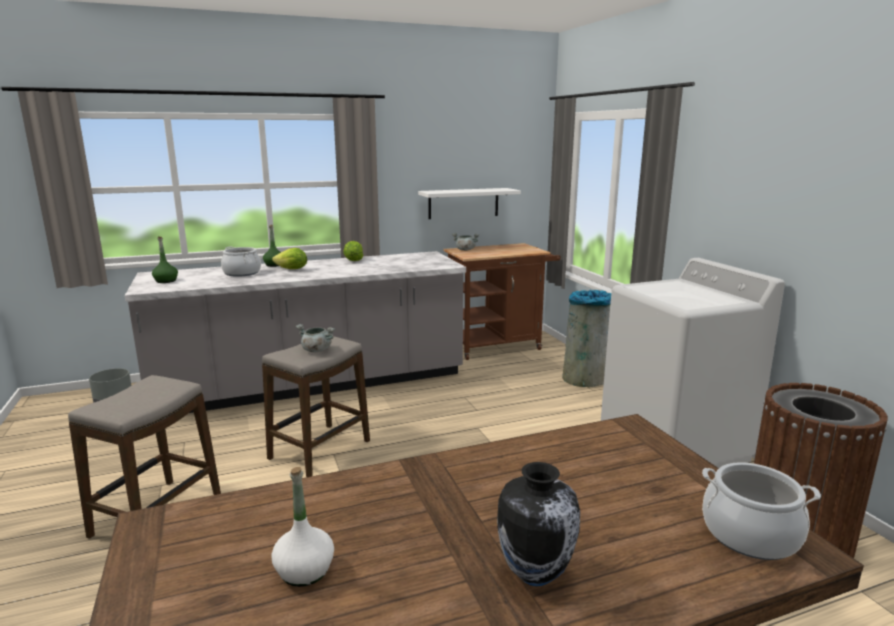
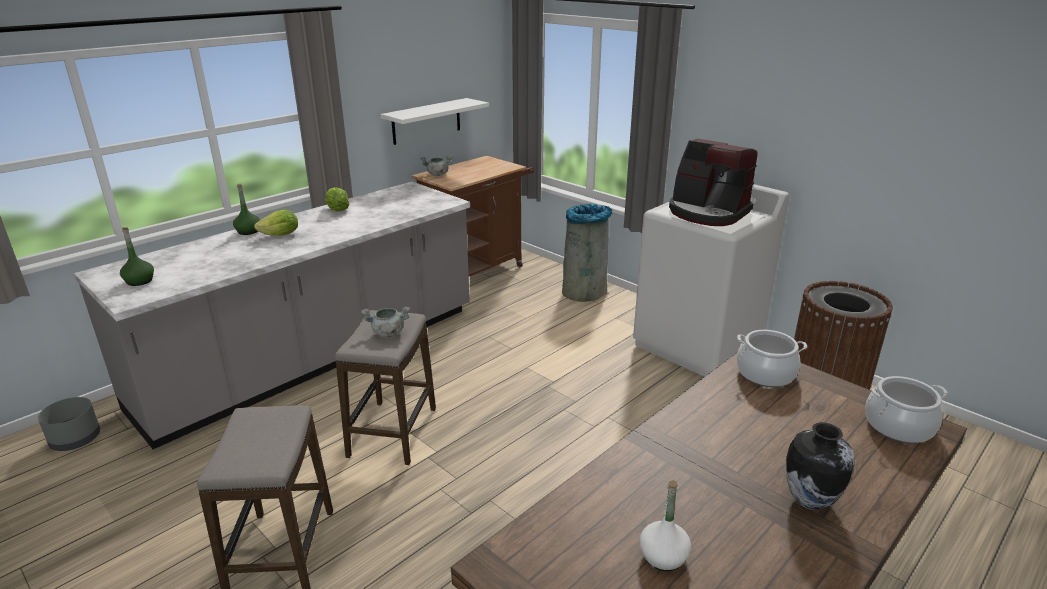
camera: 25 degrees left, 10 degrees up
cooking pot [221,246,261,277] -> cooking pot moved to [737,330,807,387]
none -> coffee machine [669,138,757,226]

